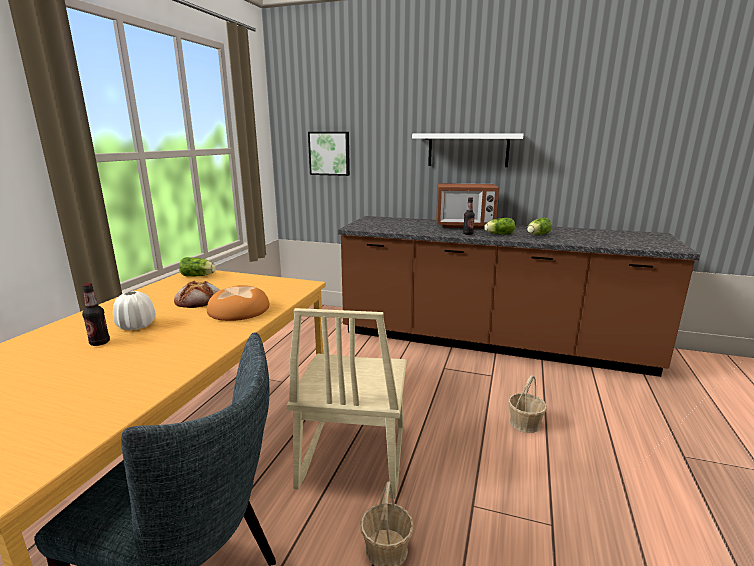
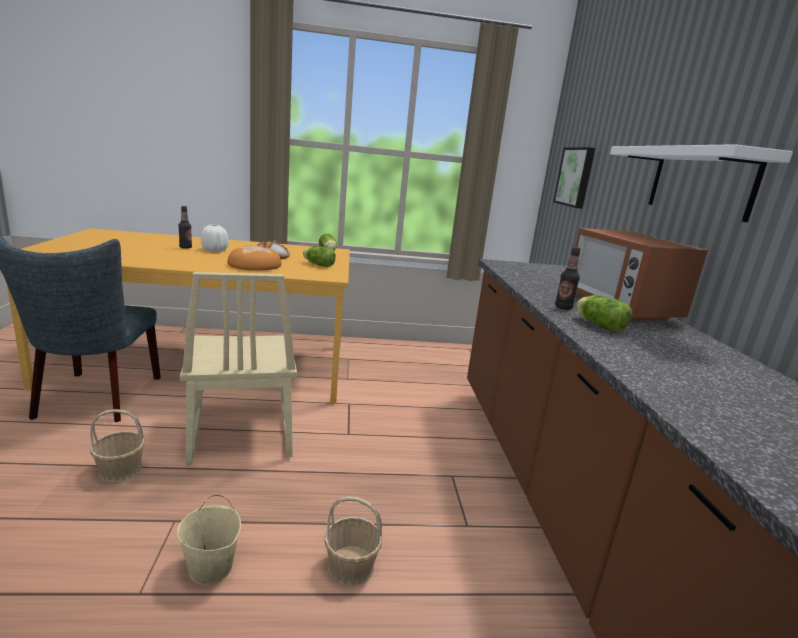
camera: 65 degrees right, 0 degrees up
beige chair [287,308,407,499] -> beige chair turned 90 degrees counterclockwise [180,272,297,465]
lettuce [527,218,552,235] -> lettuce moved to [303,246,336,267]
none -> beige bucket [177,495,241,585]

